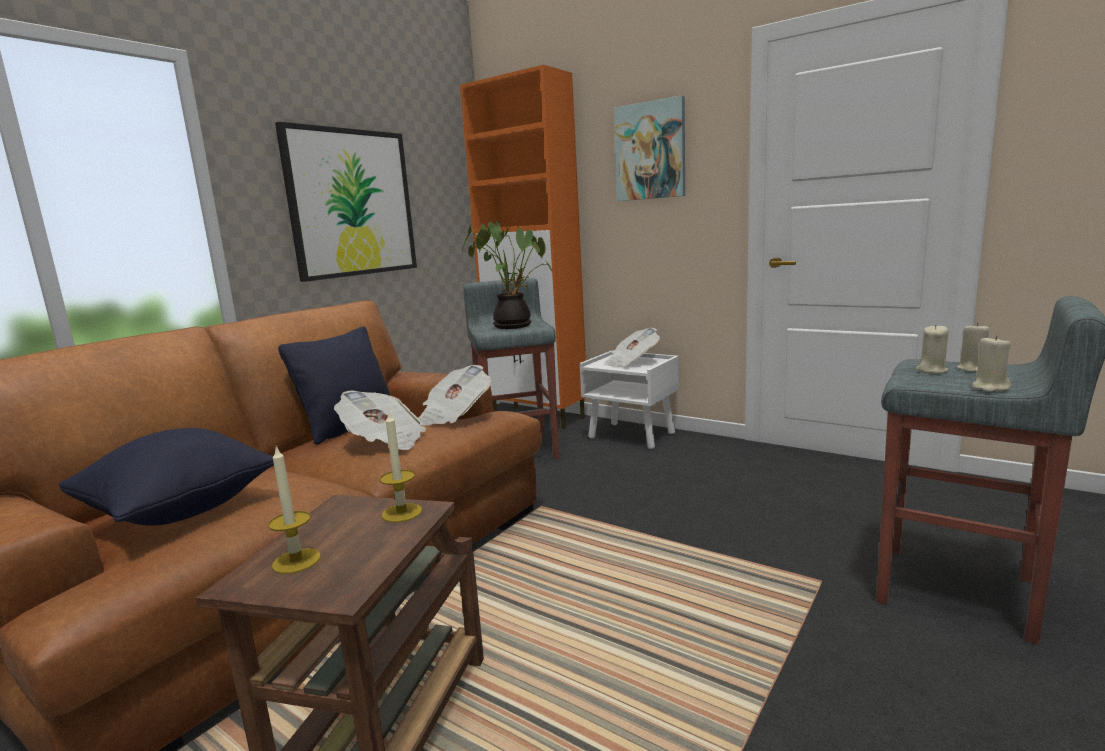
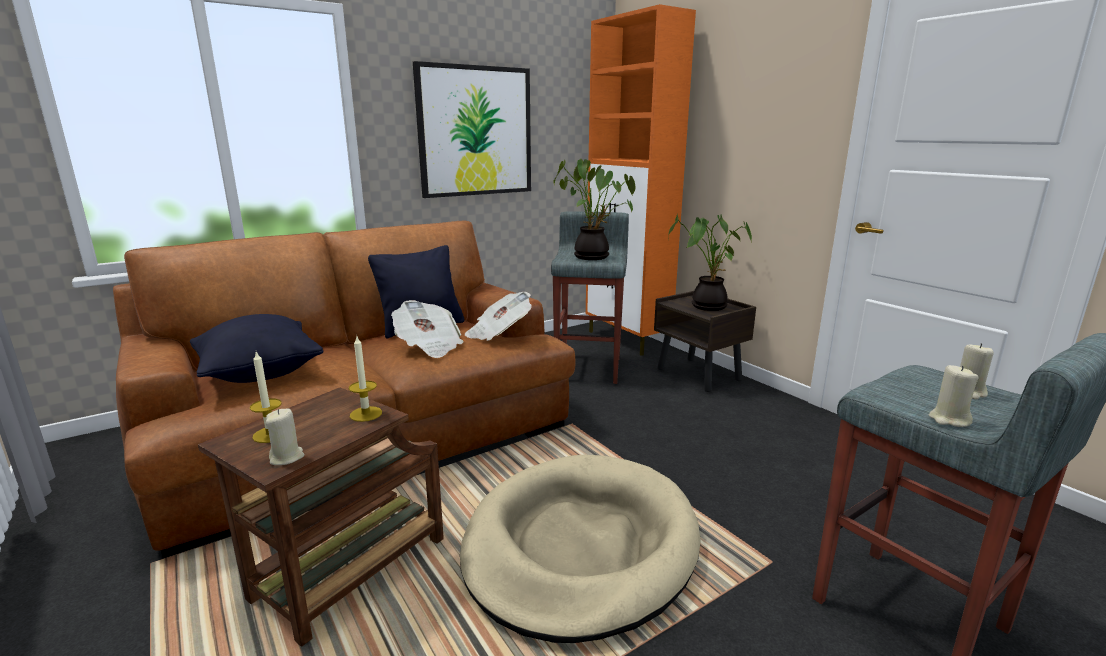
camera: 20 degrees right, 5 degrees up
white nightstand [580,351,679,449] -> brown nightstand [654,291,756,392]
newspaper [604,328,660,366] -> potted plant [668,214,752,311]
picture [614,95,685,201] -> none
beige candle [916,324,949,374] -> beige candle moved to [266,408,304,465]
none -> beige dog bed [460,455,701,643]

